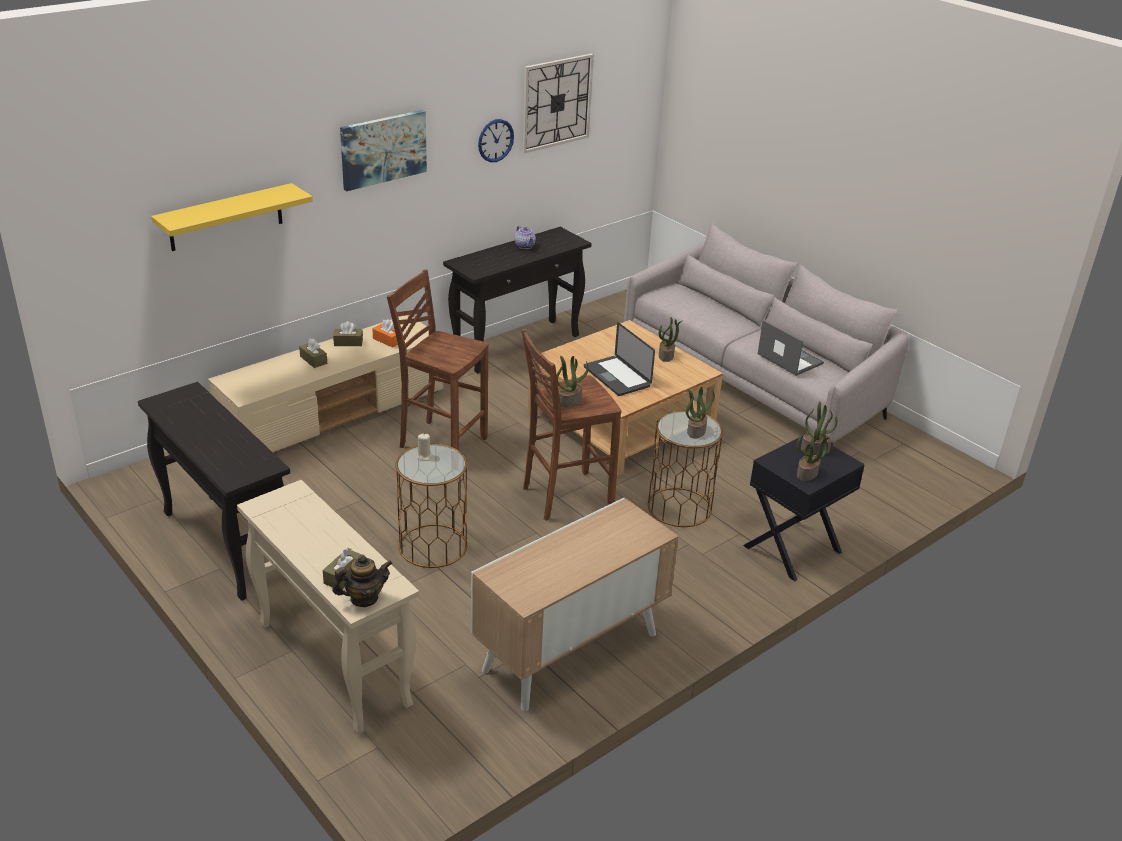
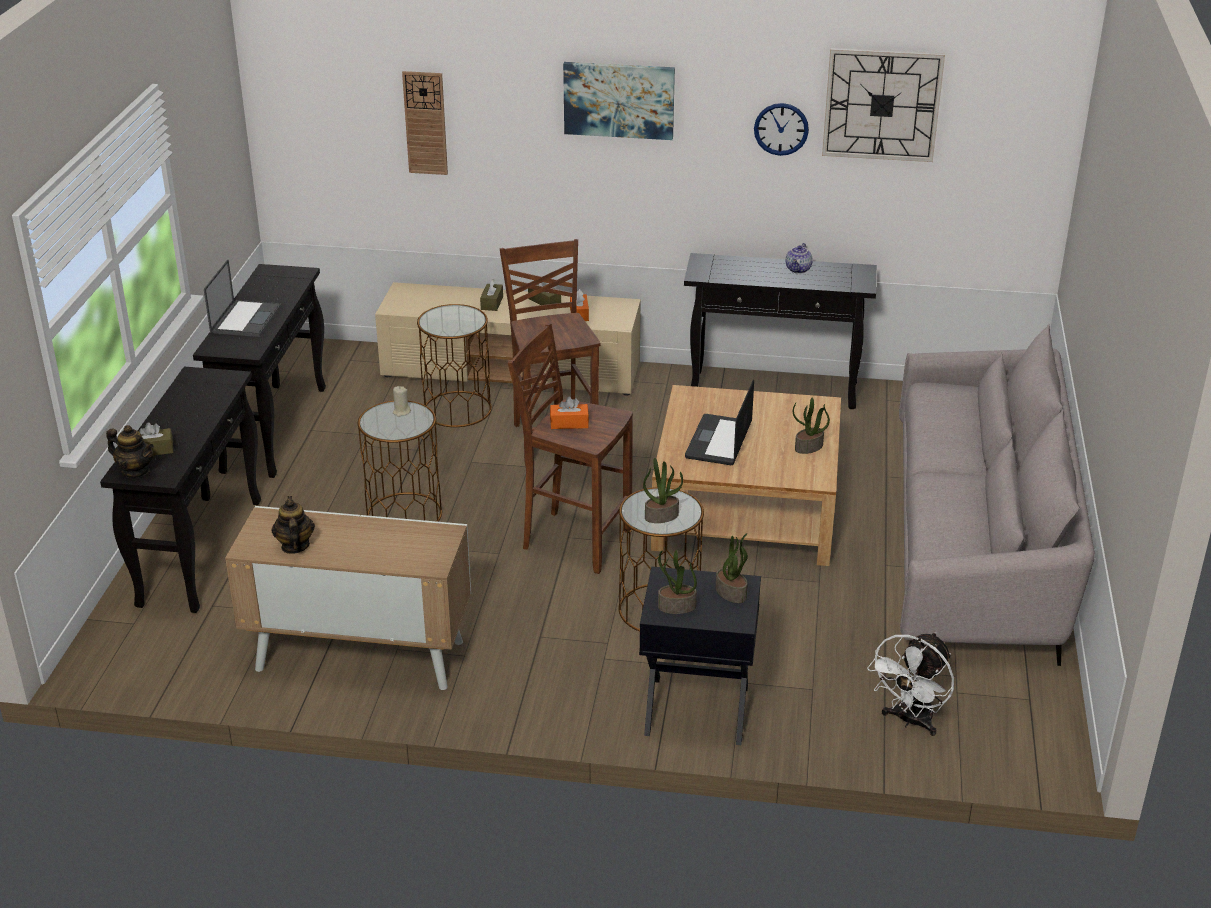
camera: 50 degrees right, 0 degrees up
yellow shelf [151,183,313,251] -> wall clock [402,71,448,175]
beige console table [237,480,419,735] -> black console table [100,367,261,613]
potted plant [557,356,588,408] -> orange tissue box [550,397,589,429]
laptop [758,320,824,376] -> laptop moved to [204,260,281,337]
none -> teapot [271,496,315,554]
none -> brown side table [417,304,492,427]
none -> white fan [867,632,954,736]

